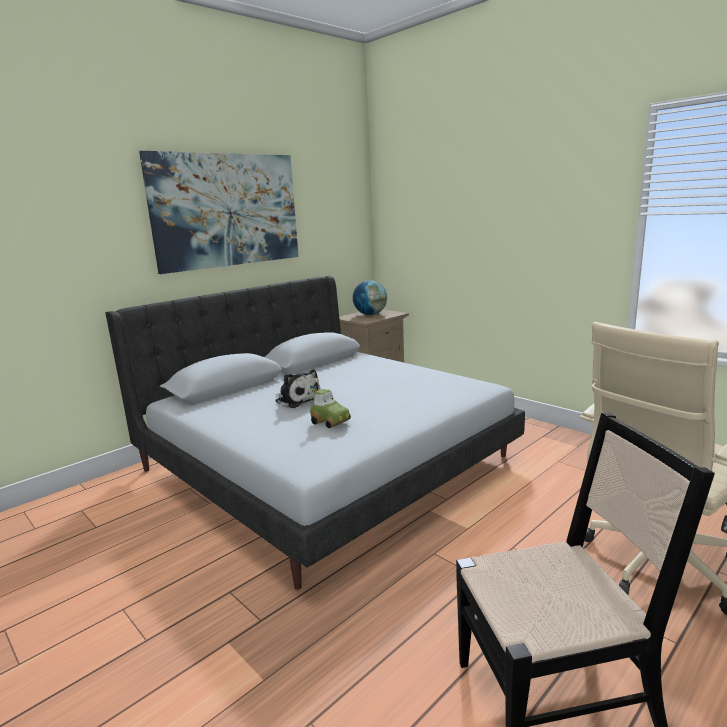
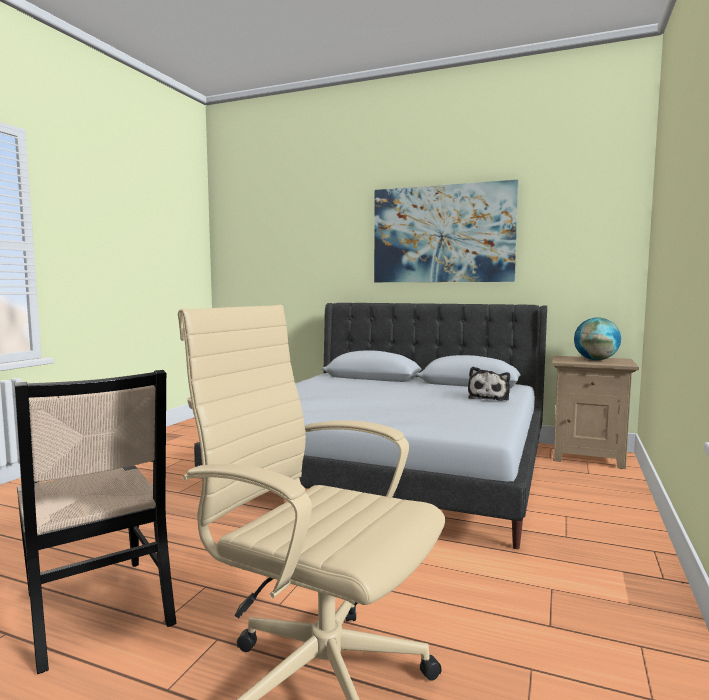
camera: 65 degrees right, 10 degrees down
plush toy [275,369,320,408] -> plush toy moved to [468,367,510,401]
toy car [310,385,351,428] -> none

